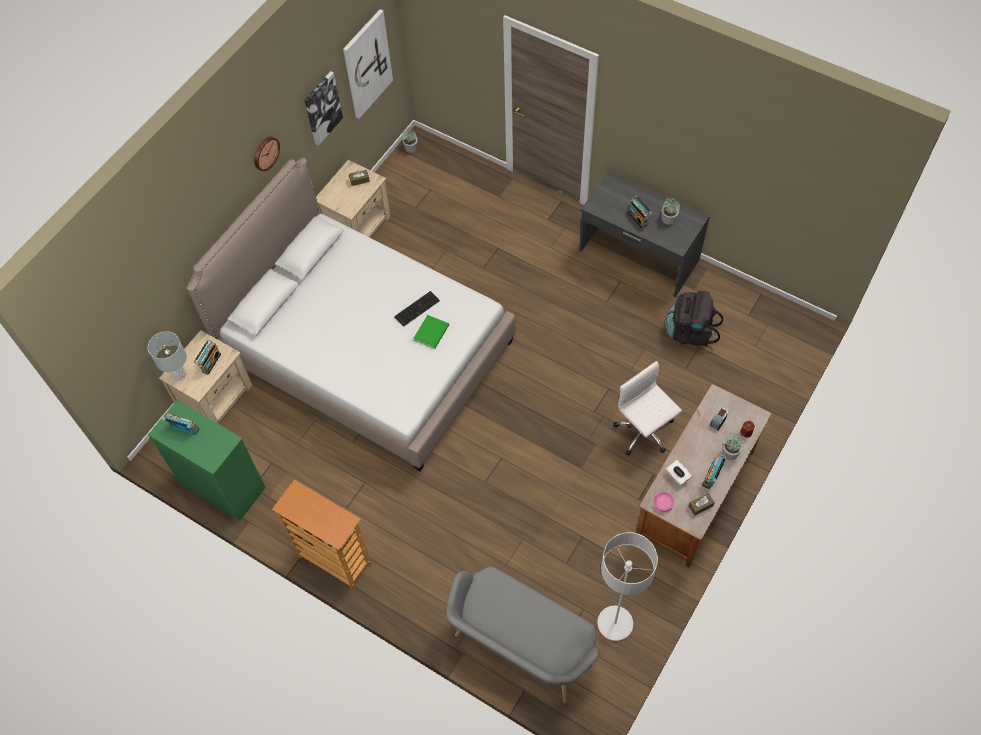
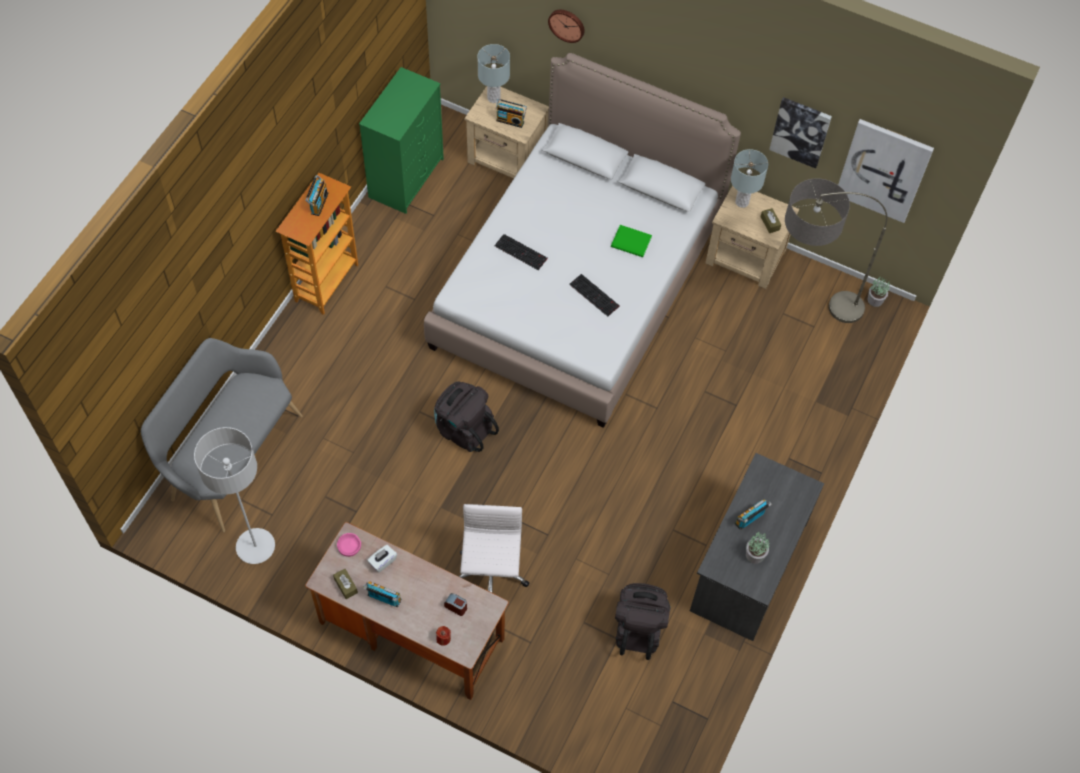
camera: 80 degrees right, 0 degrees up
radio [162,414,199,435] -> radio moved to [305,175,328,216]
wall clock [254,137,280,171] -> wall clock moved to [548,10,585,43]
green book [413,315,449,349] -> green book moved to [611,225,652,257]
white office chair [613,361,682,456] -> white office chair turned 45 degrees counterclockwise [459,504,529,593]
potted plant [722,431,744,460] -> none
none -> black backpack [434,381,499,452]
none -> keyboard [494,234,548,270]
none -> grey table lamp [731,149,768,208]
none -> floor lamp [785,178,887,323]

